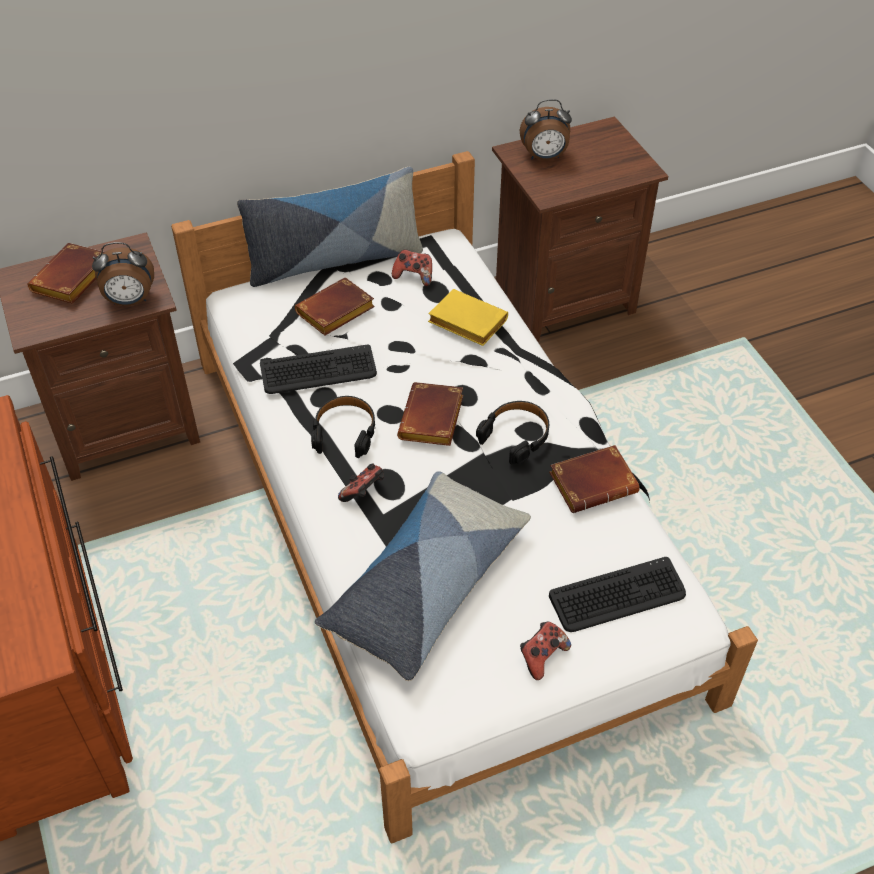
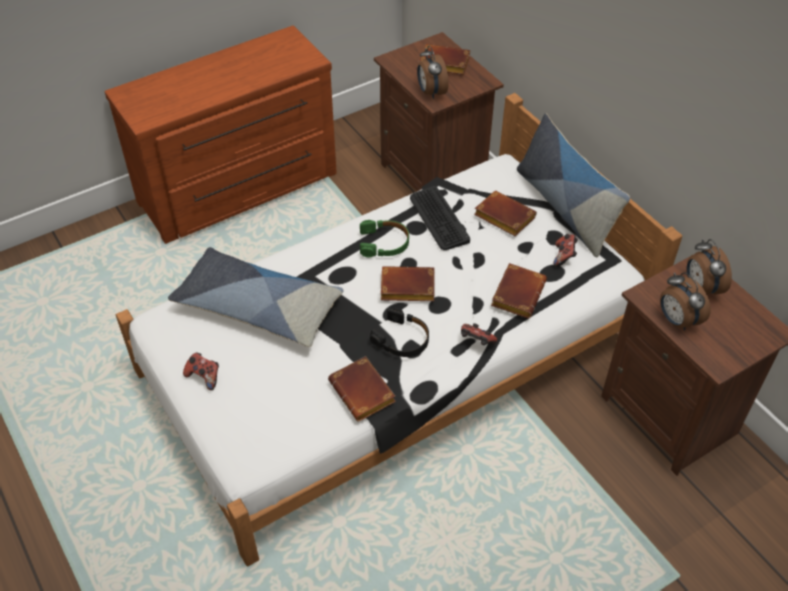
camera: 80 degrees right, 0 degrees up
black headphones [311,396,376,458] -> green headphones [360,220,409,258]
game controller [338,463,384,502] -> game controller moved to [461,323,497,345]
yellow book [428,289,508,346] -> brown book [491,263,547,318]
keyboard [549,557,686,632] -> none
none -> alarm clock [660,272,711,331]

